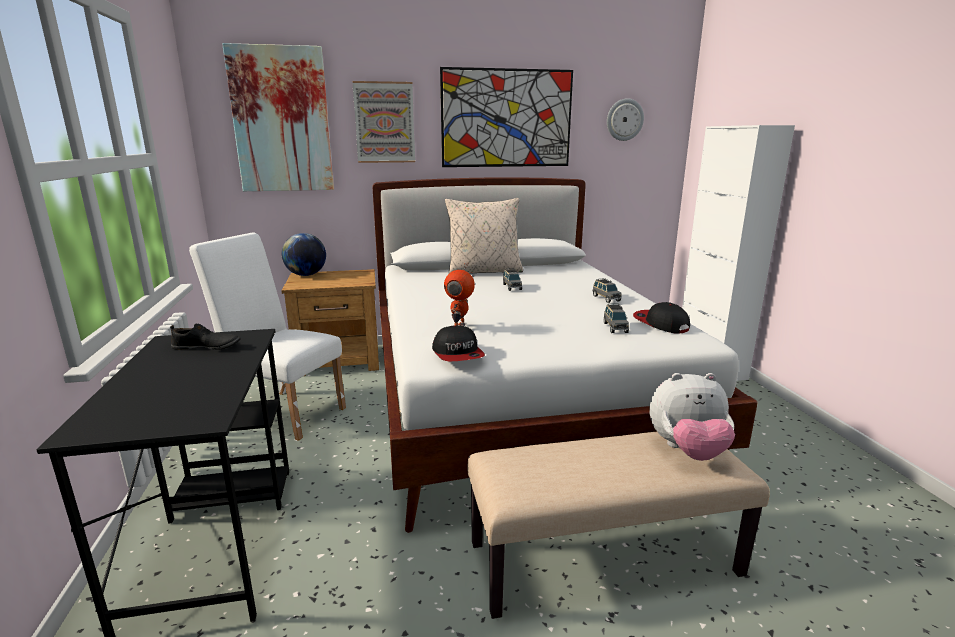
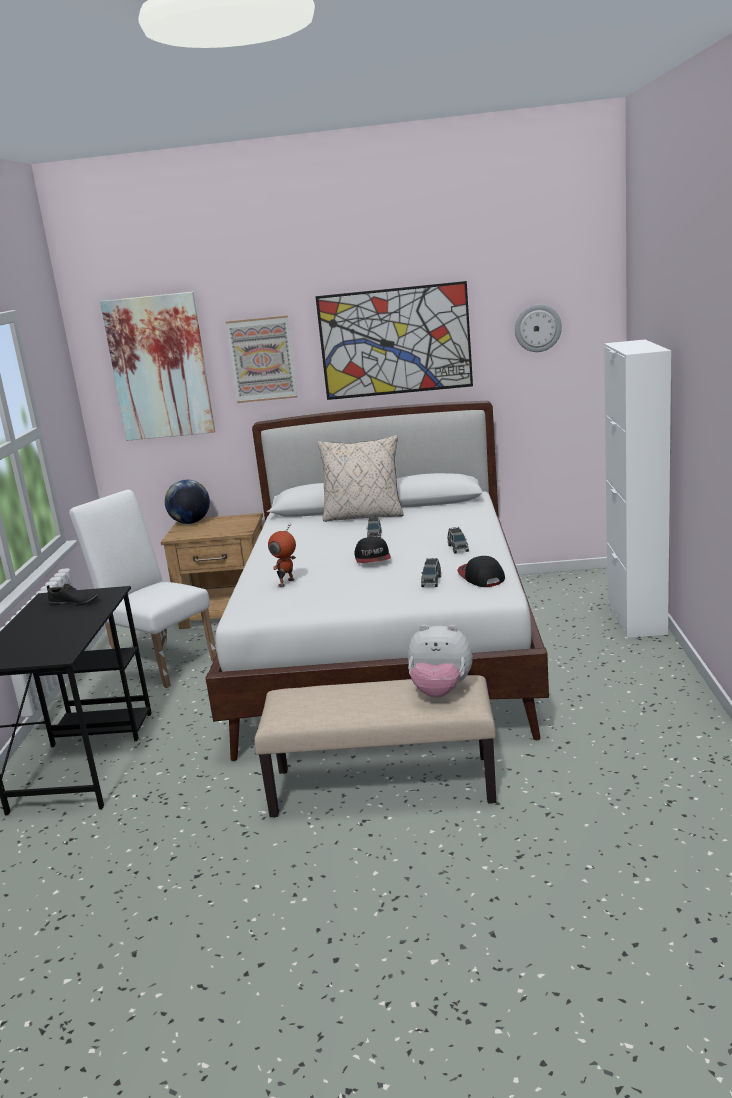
camera: 15 degrees right, 0 degrees up
cap [432,326,485,361] -> cap moved to [354,537,391,563]

